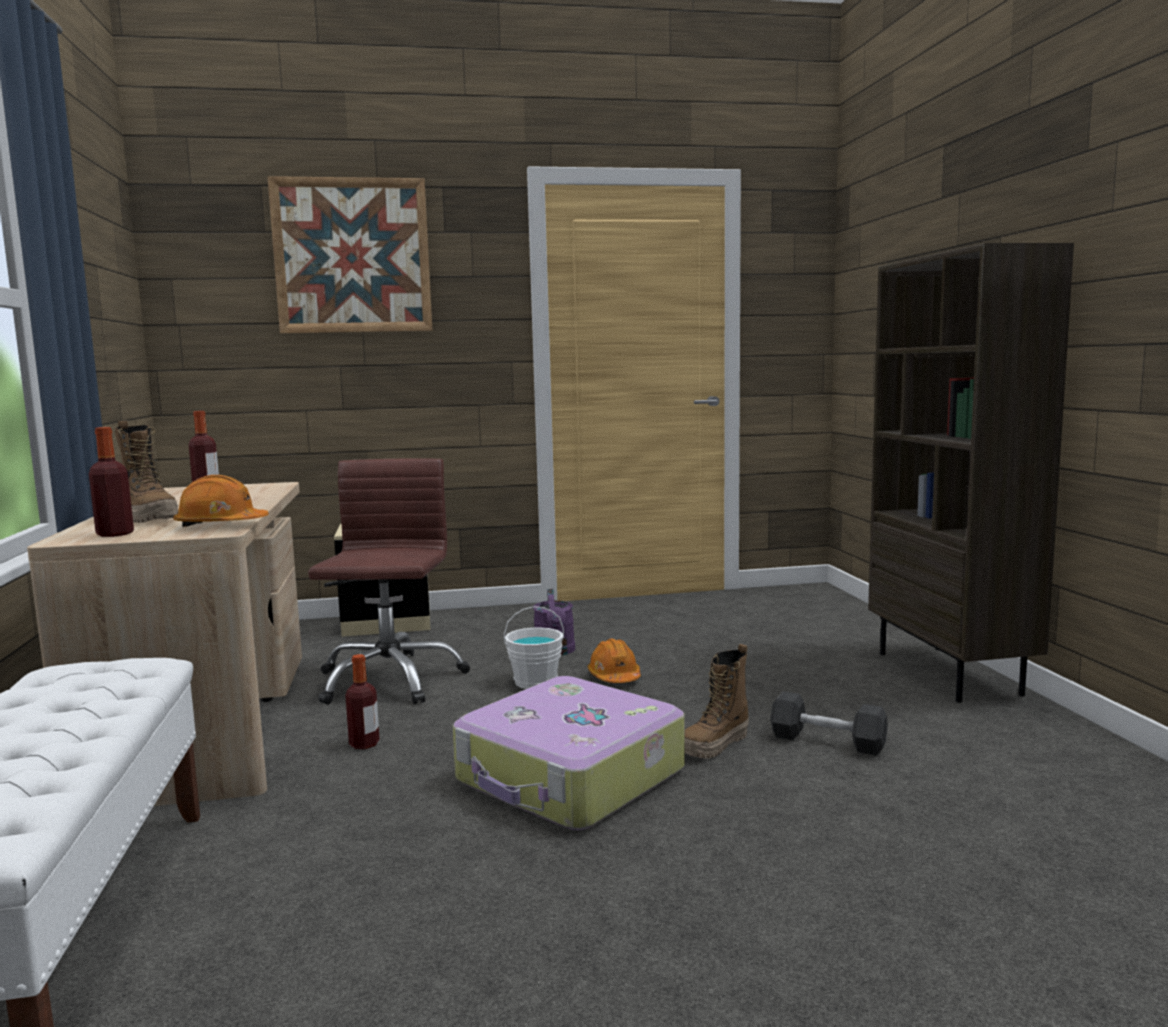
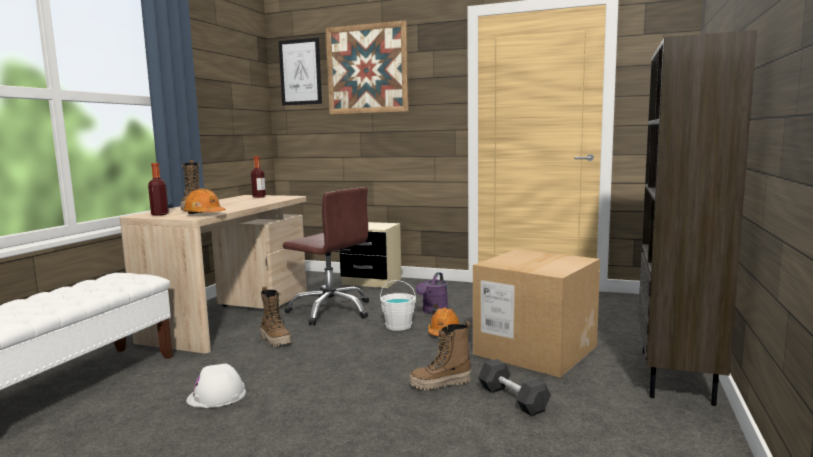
camera: 30 degrees right, 0 degrees up
brown office chair [308,458,470,705] -> brown office chair turned 90 degrees clockwise [283,187,369,326]
bottle [345,654,380,749] -> boot [260,287,291,346]
suitcase [453,676,685,830] -> none
none -> white hard hat [186,363,246,408]
none -> picture [279,38,322,105]
none -> cardboard box [473,249,600,377]

